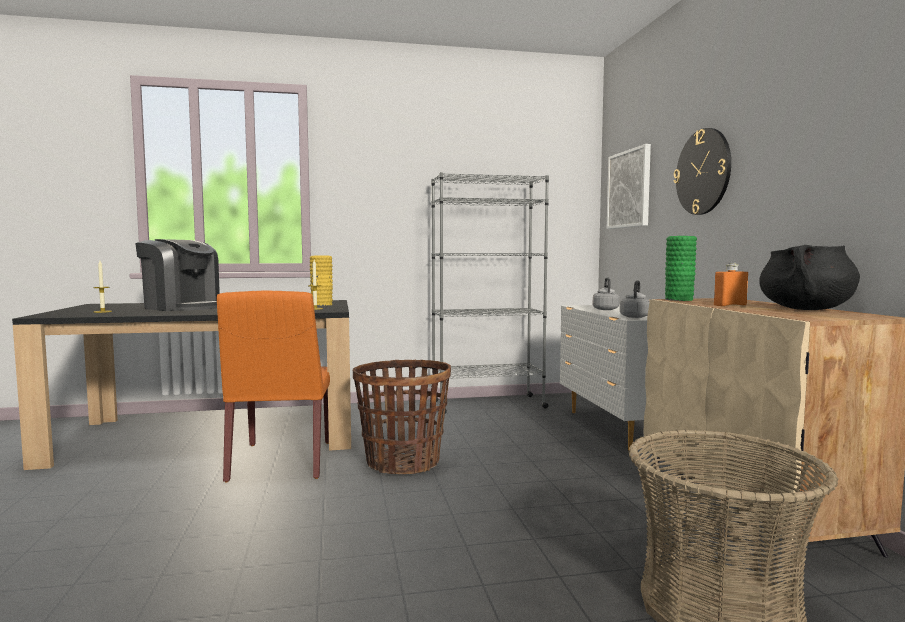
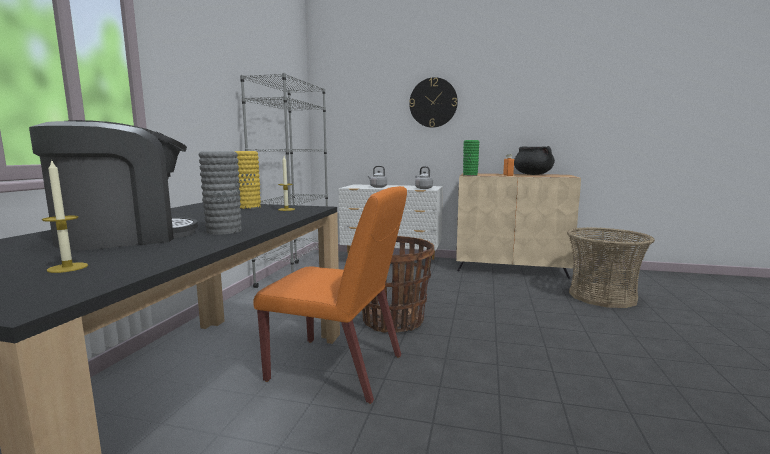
camera: 65 degrees left, 5 degrees up
picture [607,144,651,229] -> none
none -> grey vase [198,151,242,235]

